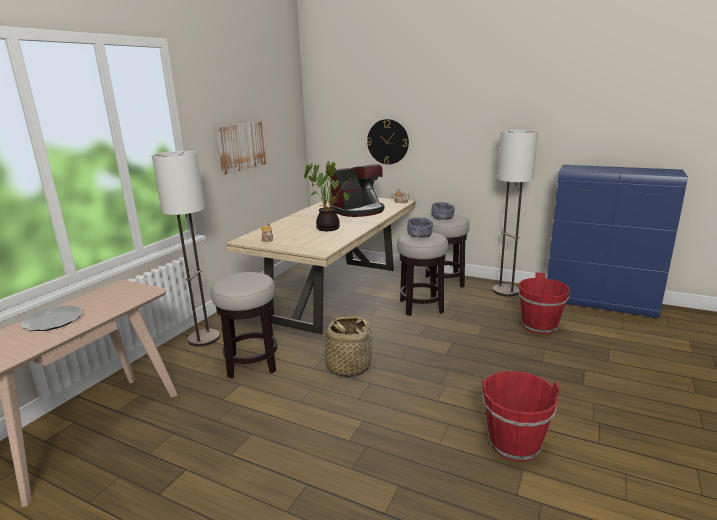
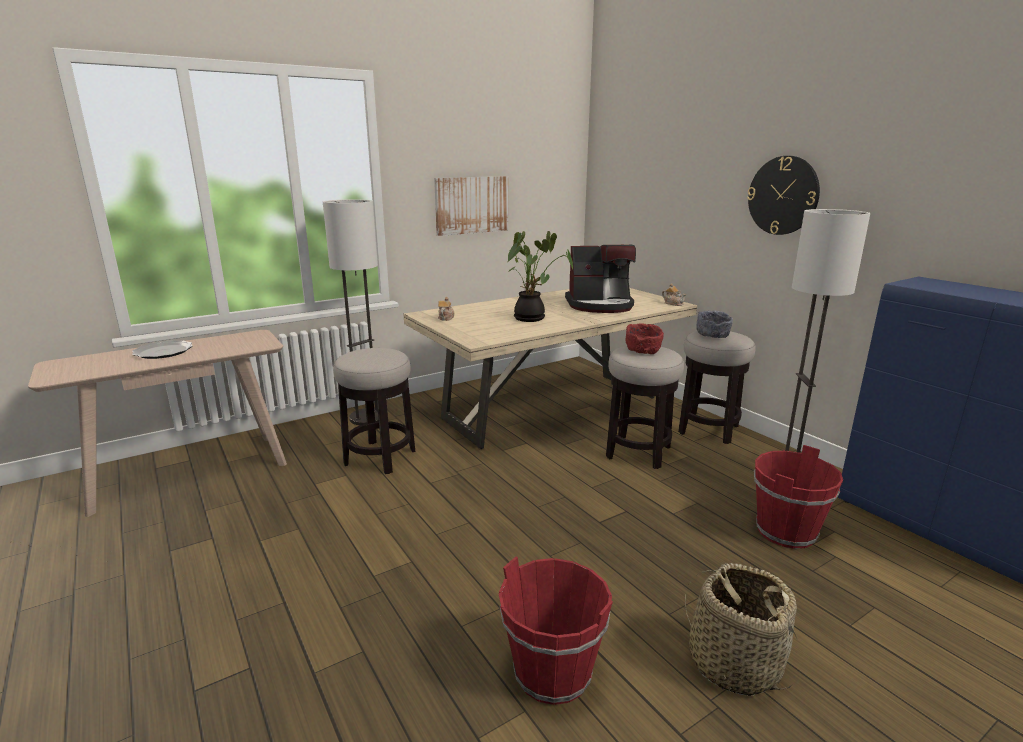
camera: 30 degrees right, 0 degrees up
basket [318,316,376,377] -> basket moved to [685,563,798,696]
wall clock [367,119,409,165] -> wall clock moved to [747,156,820,235]
grey bowl [407,217,433,238] -> red bowl [626,324,664,354]

